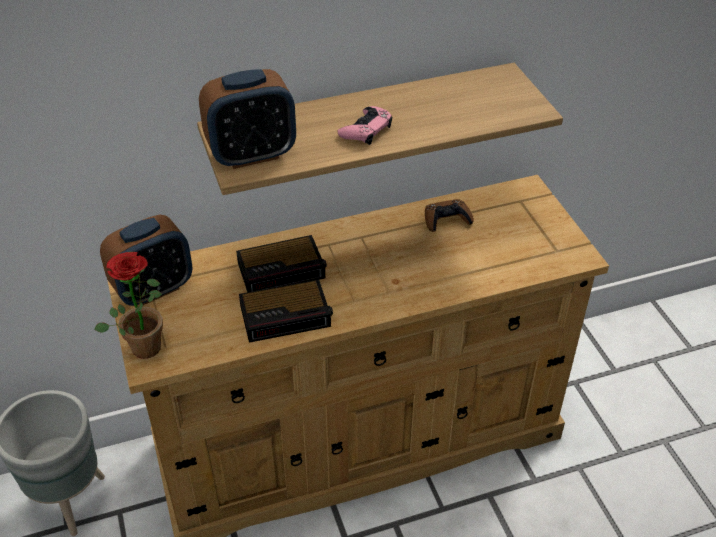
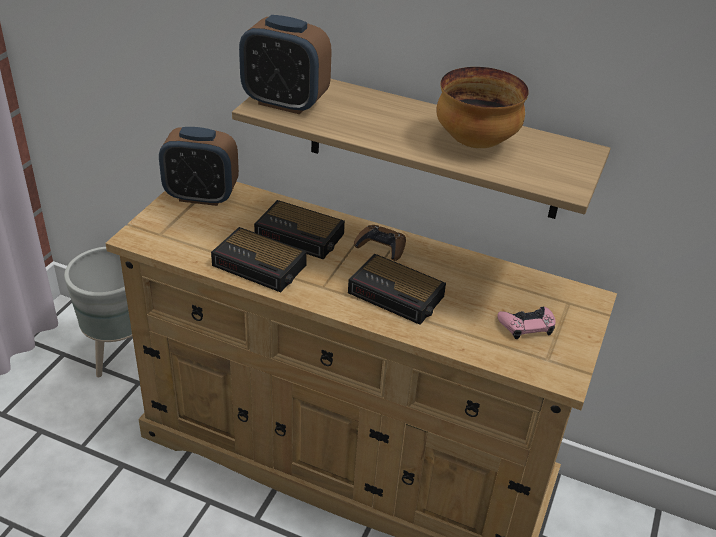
camera: 40 degrees right, 5 degrees down
potted plant [94,252,163,359] -> none
pink game controller [338,106,392,145] -> pink game controller moved to [497,307,556,339]
brown game controller [425,199,474,232] -> brown game controller moved to [354,225,406,261]
none -> alarm clock [348,254,446,325]
none -> bowl [437,67,529,148]

